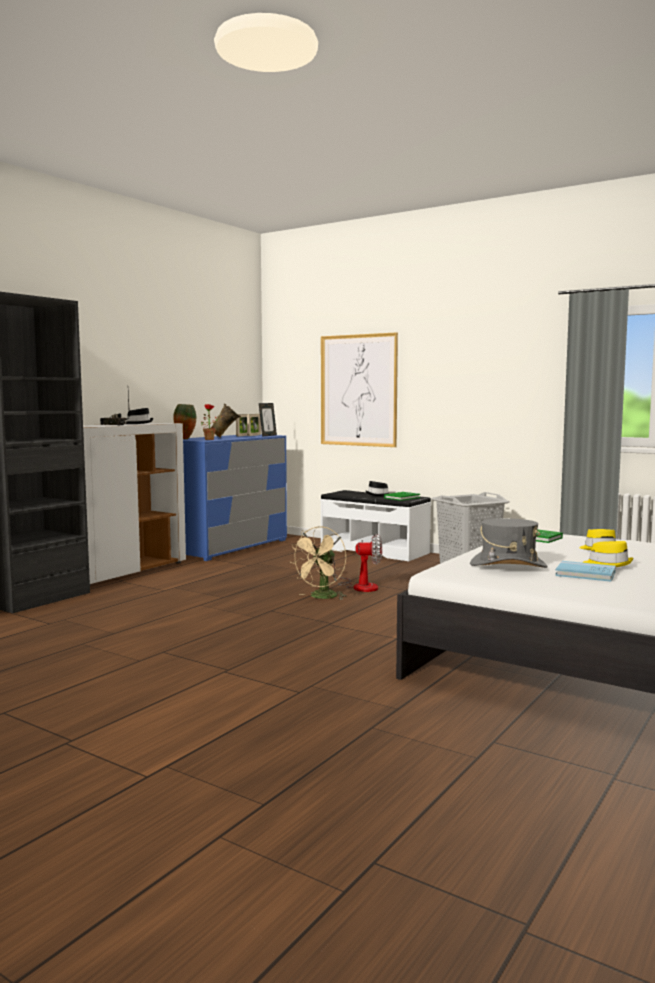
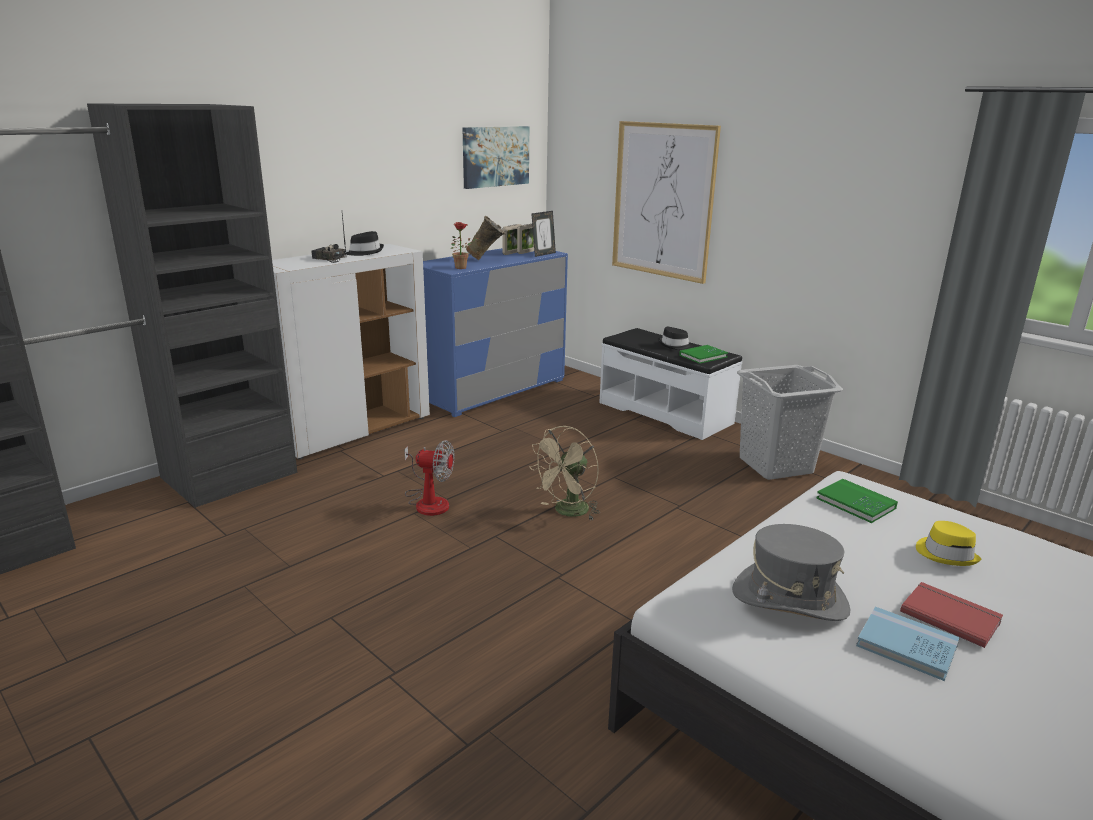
camera: 10 degrees right, 15 degrees up
vase [173,404,196,439] -> none
fan [334,534,382,592] -> fan moved to [404,440,455,516]
yellow hat [583,541,633,567] -> red book [900,582,1003,648]
none -> picture [462,126,529,189]

